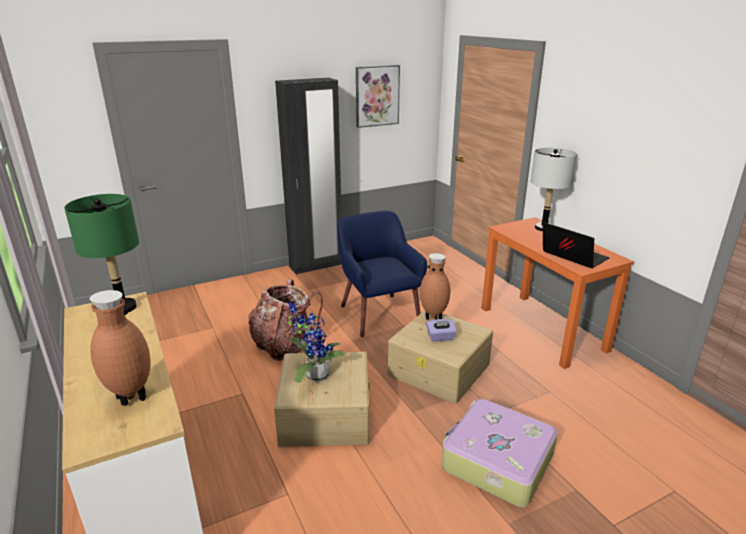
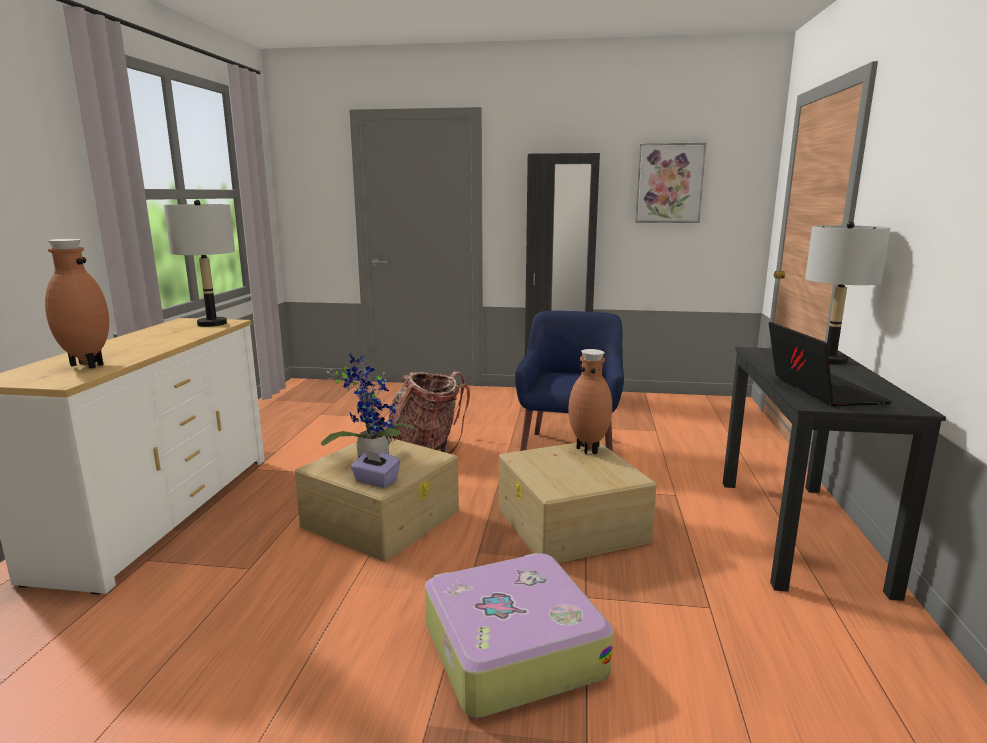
camera: 35 degrees right, 10 degrees down
green table lamp [64,194,139,312] -> grey table lamp [164,200,235,327]
purple tissue box [426,319,457,341] -> purple tissue box moved to [350,450,400,488]
orange desk [481,217,634,369] -> black desk [723,347,946,601]

